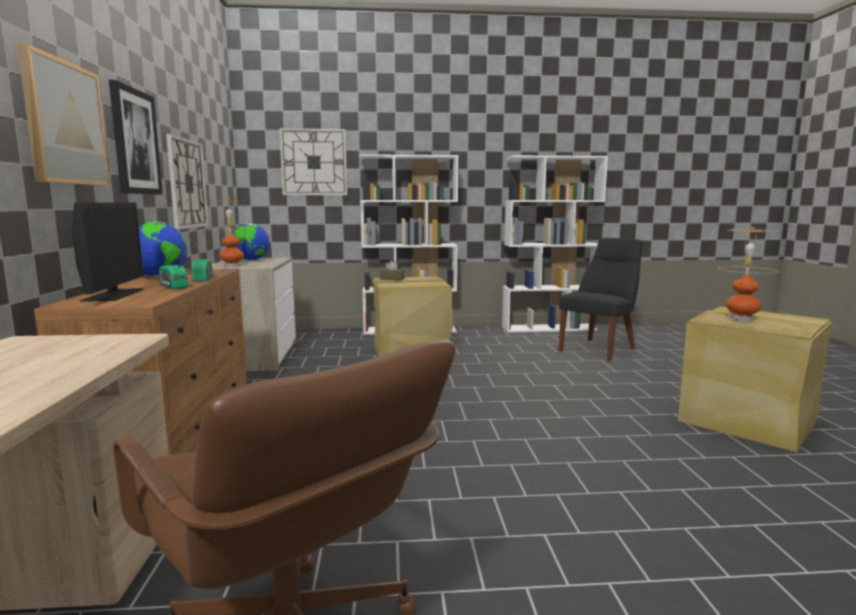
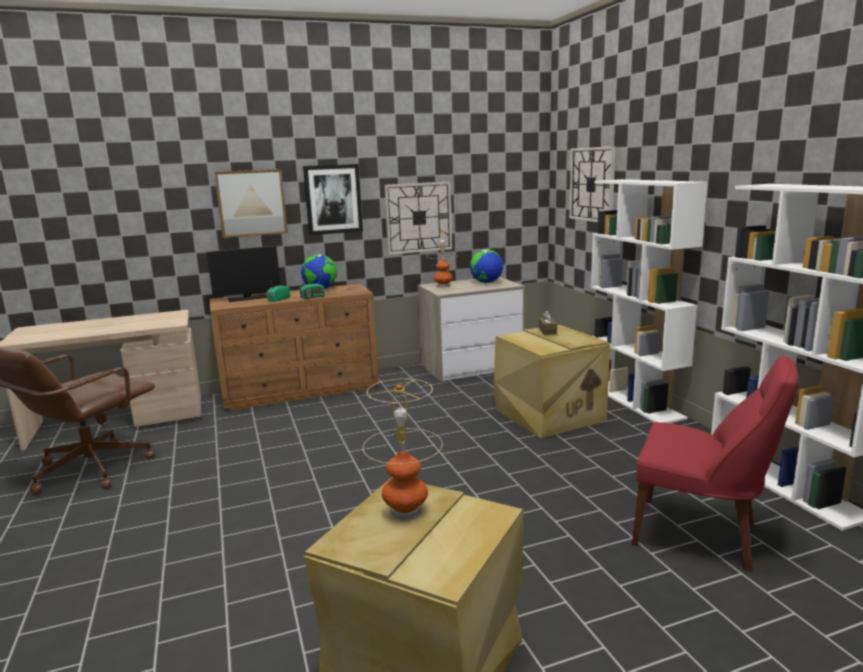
camera: 75 degrees right, 5 degrees up
black chair [559,238,642,361] -> red chair [632,355,798,572]

